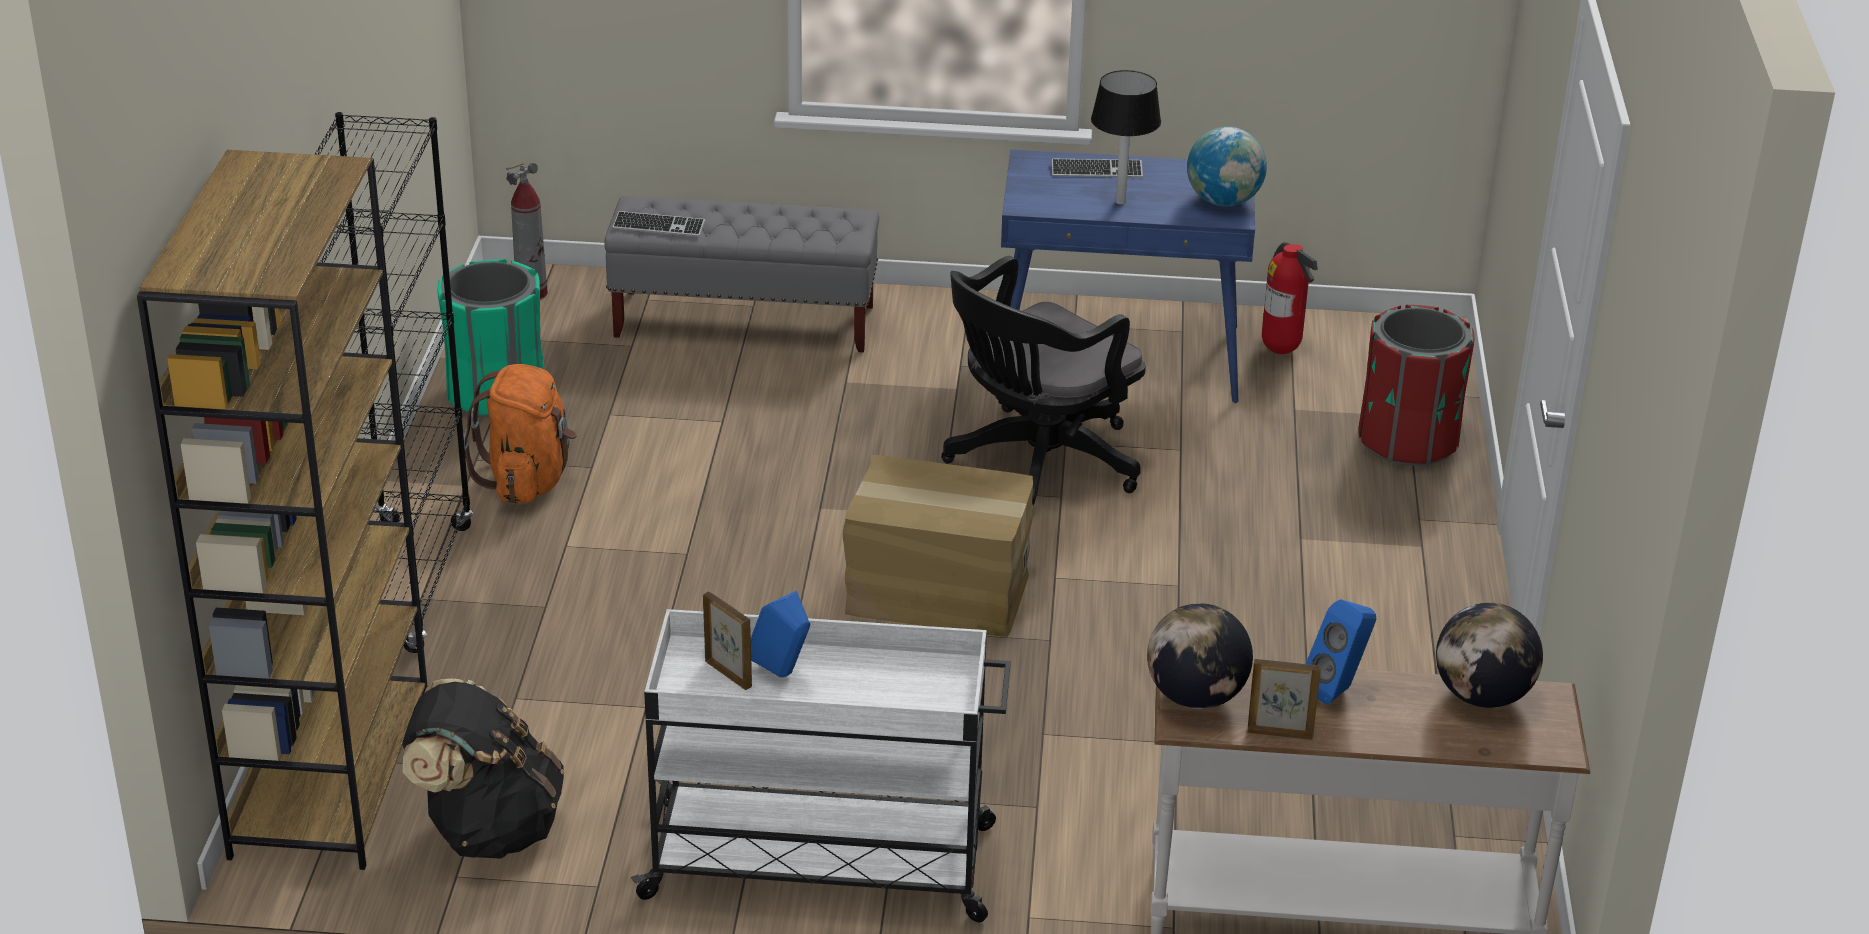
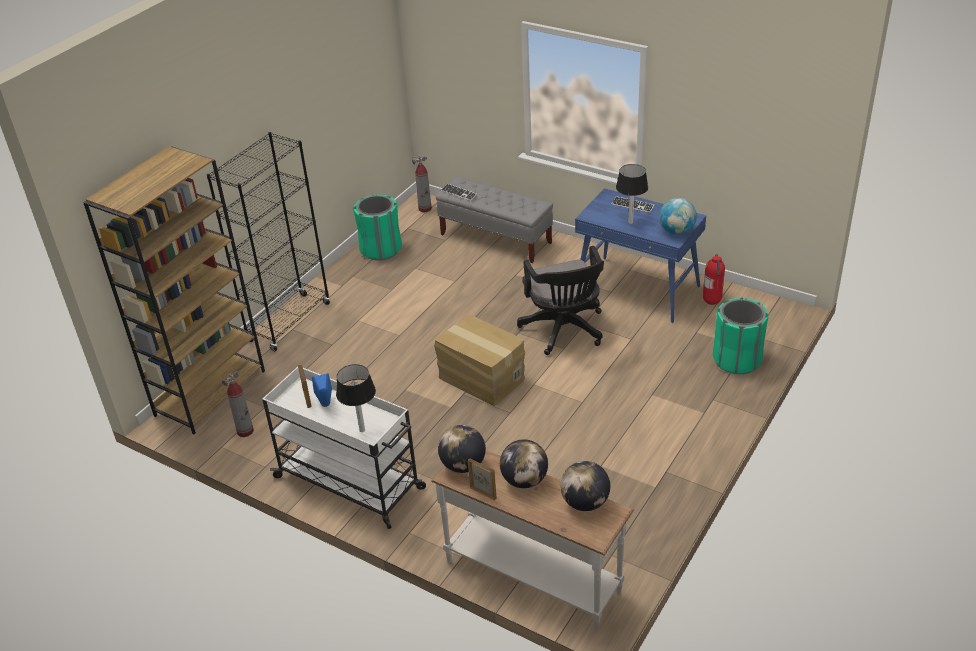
camera: 30 degrees right, 5 degrees up
black backpack [402,678,564,859] -> fire extinguisher [221,371,254,437]
orange backpack [463,364,577,504] -> none
black office chair [941,256,1146,505] -> black office chair turned 90 degrees counterclockwise [517,246,604,355]
blue speaker [1306,599,1376,705] -> globe [500,439,548,488]
red trash can [1358,305,1475,466] -> green trash can [713,297,769,374]
none -> table lamp [336,364,376,432]

